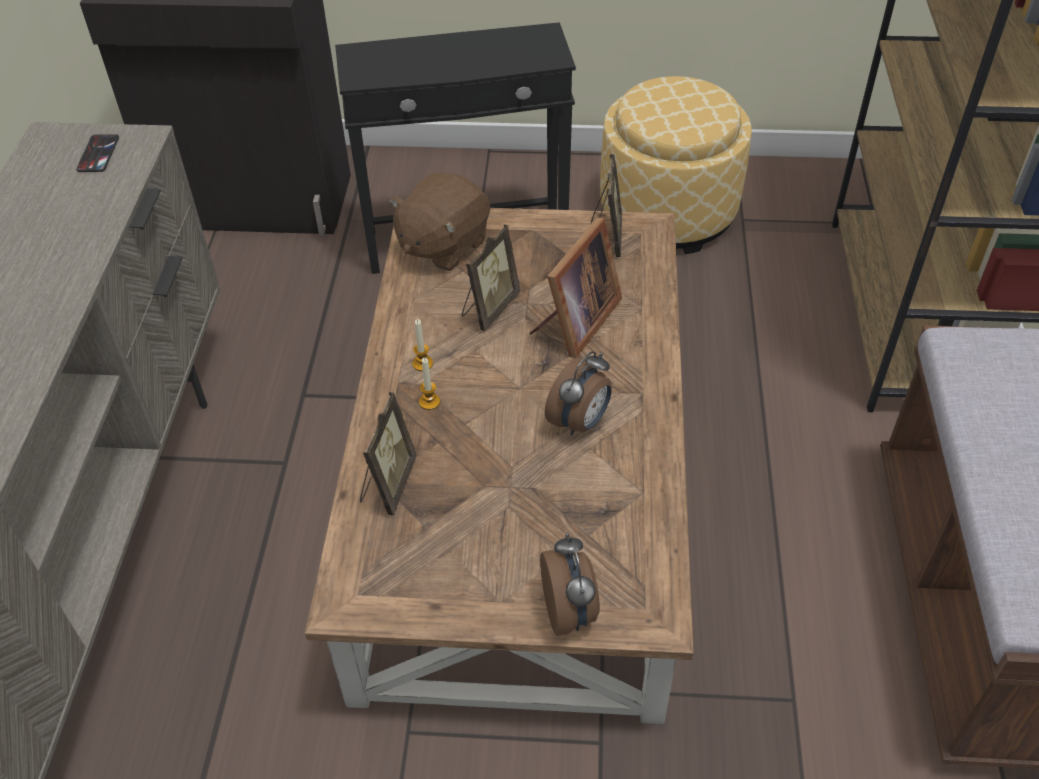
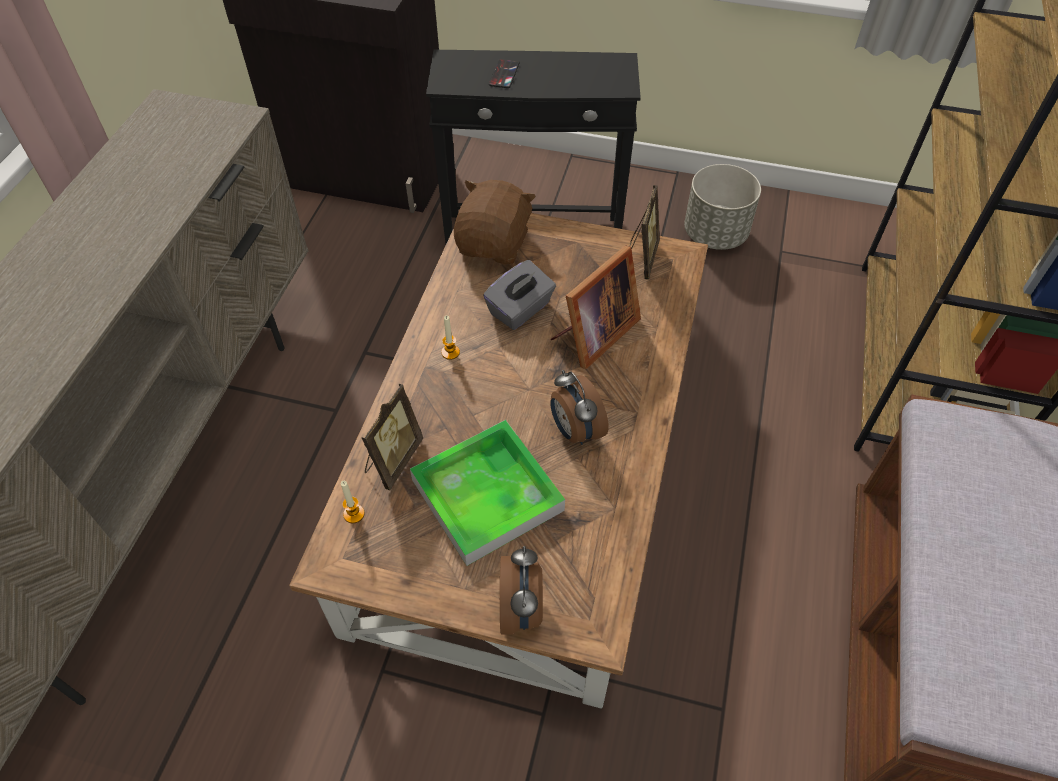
camera: 10 degrees right, 5 degrees up
phone [76,134,119,172] -> phone moved to [489,59,520,88]
brown plush toy [389,173,490,271] -> brown plush toy turned 150 degrees clockwise [454,180,536,264]
candle [419,358,440,410] -> candle moved to [341,481,365,523]
picture frame [461,224,520,331] -> grey tissue box [483,260,556,330]
alarm clock [545,351,611,436] -> alarm clock turned 105 degrees clockwise [550,370,609,445]
ottoman [600,76,752,254] -> grey planter [684,164,761,250]
none -> tray [410,420,565,566]

